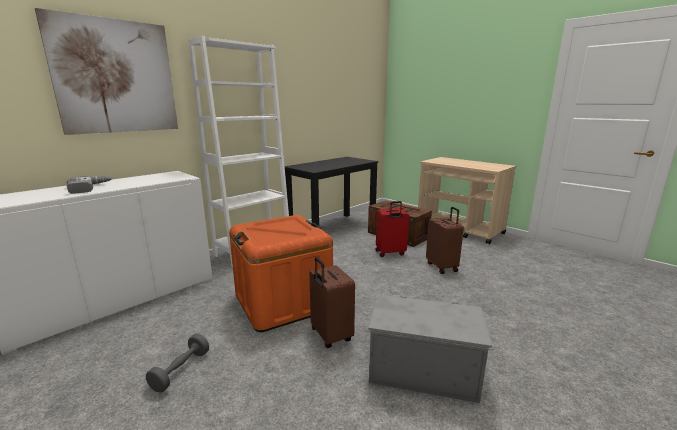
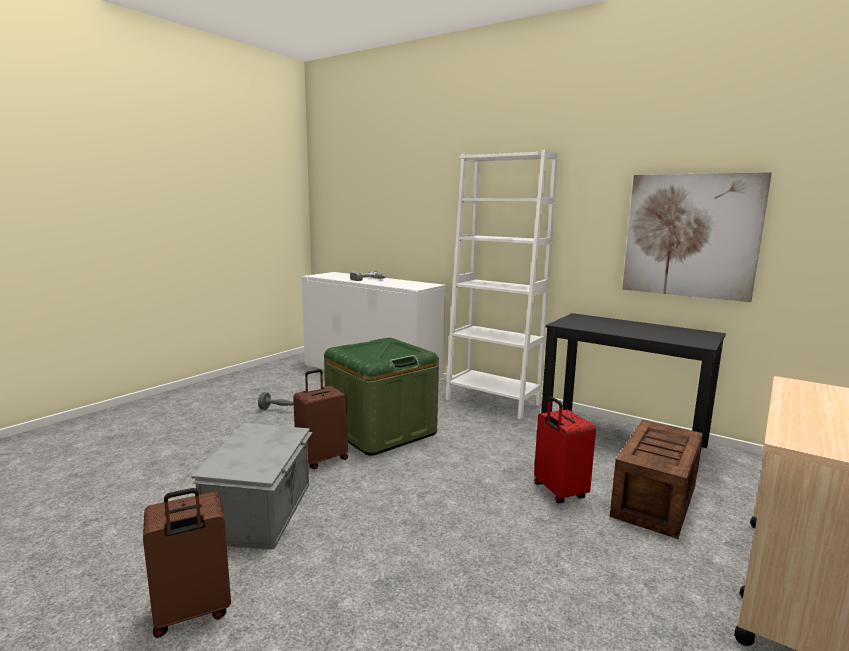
camera: 80 degrees right, 5 degrees down
picture [35,8,178,135] -> picture moved to [622,172,772,302]
orange storage box [229,215,333,332] -> green storage box [324,338,439,456]
brown suitcase [426,207,464,274] -> brown suitcase moved to [143,488,231,638]

